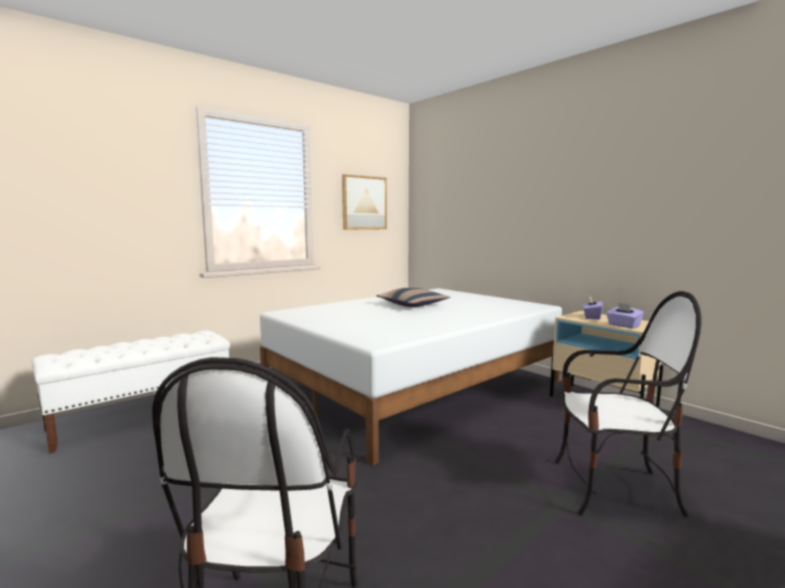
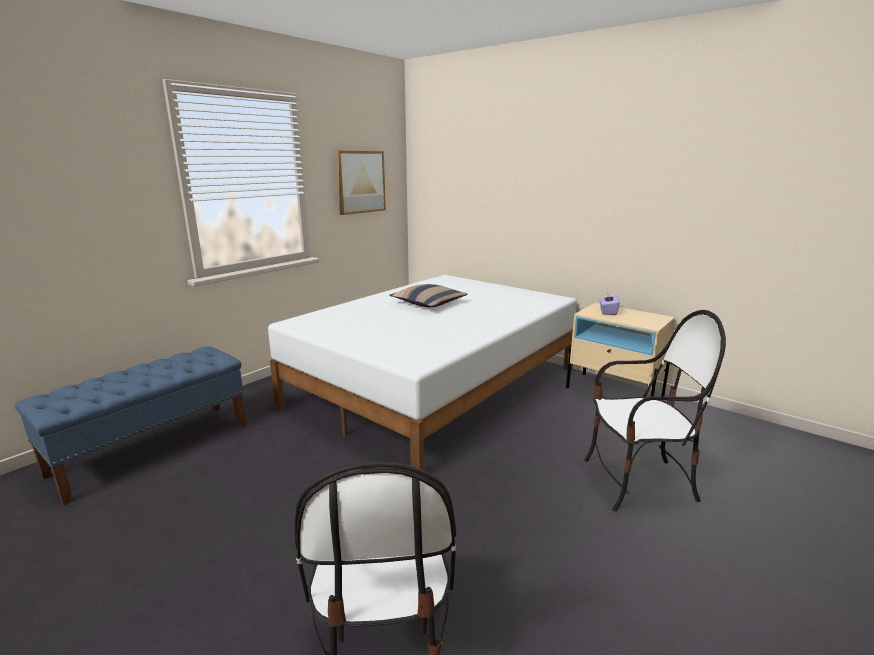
camera: 10 degrees left, 10 degrees up
white bench [32,330,230,454] -> blue bench [15,346,247,505]
purple tissue box [606,303,644,328] -> none

